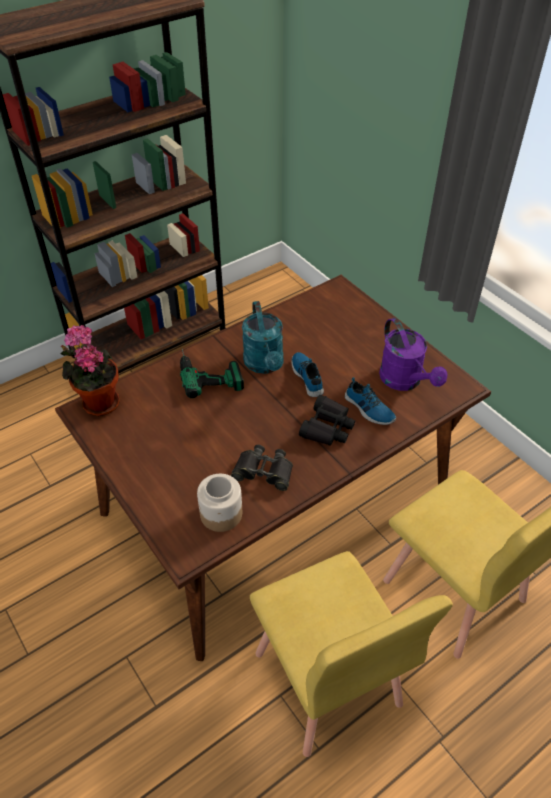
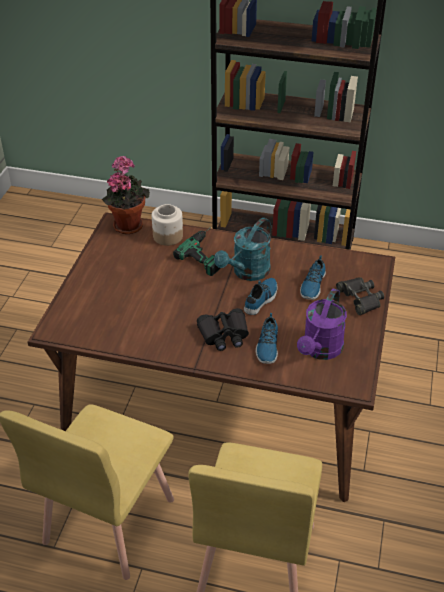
camera: 50 degrees right, 5 degrees down
jar [197,474,242,532] -> jar moved to [152,204,183,246]
black binoculars [231,445,293,491] -> black binoculars moved to [336,277,384,315]
none -> shoe [300,256,326,300]

